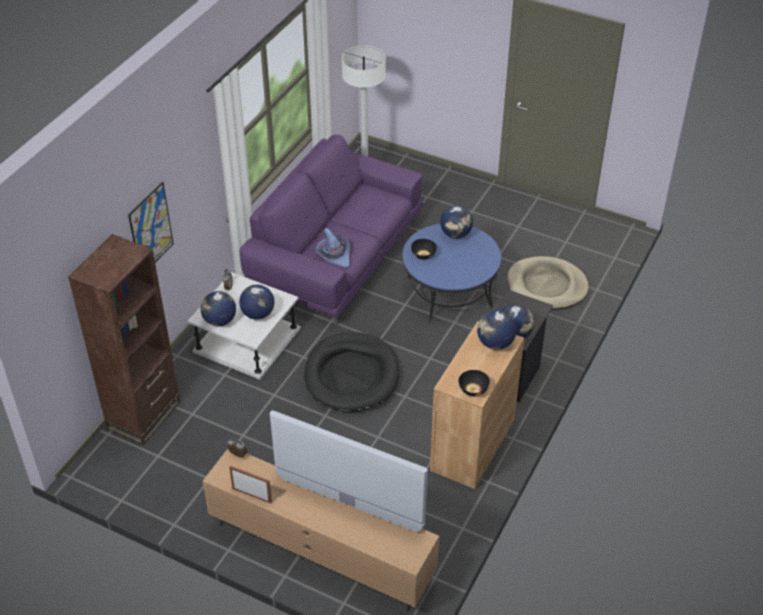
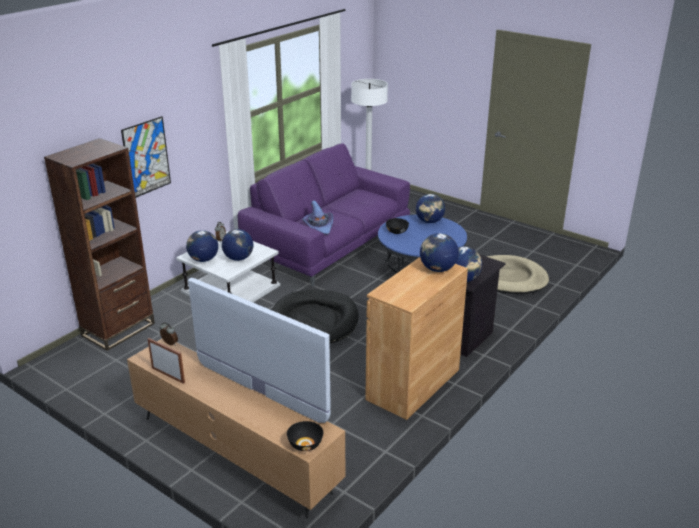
camera: 10 degrees right, 15 degrees down
black bowl [459,370,490,396] -> black bowl moved to [287,421,323,451]

